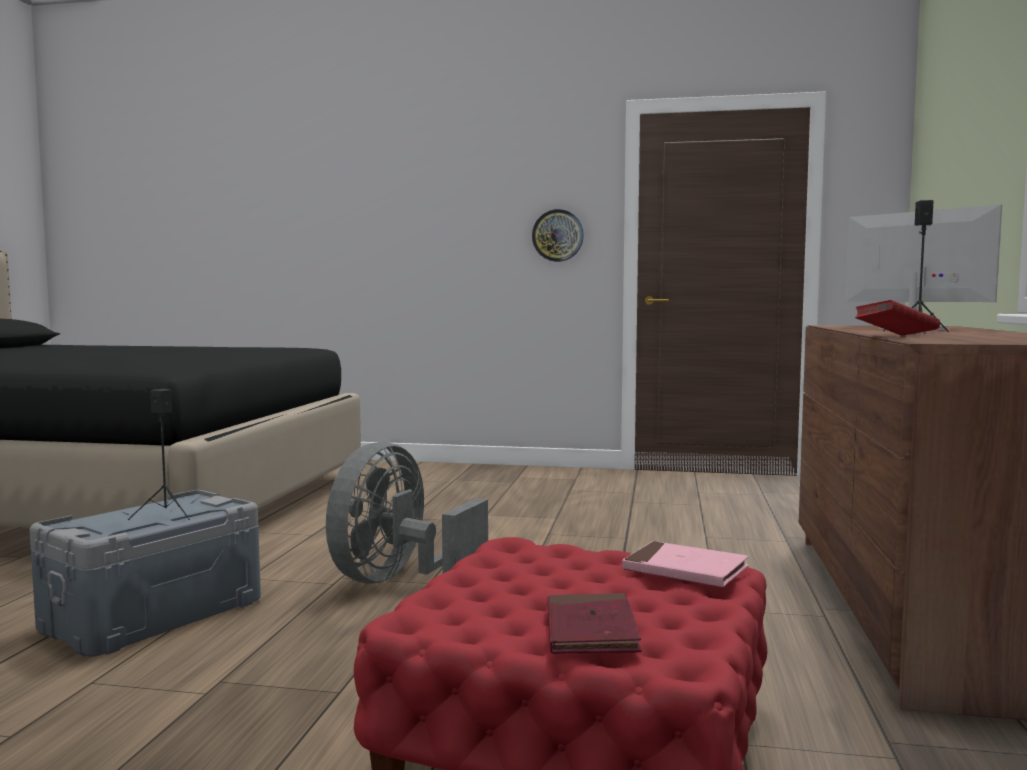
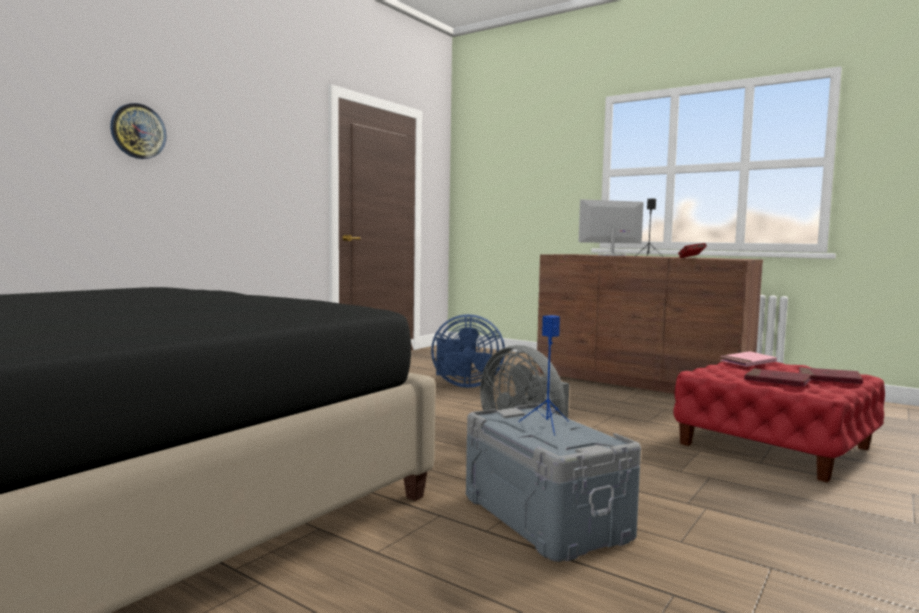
camera: 65 degrees left, 0 degrees up
black speaker [128,389,190,520] -> blue speaker [518,315,569,435]
wall clock [532,209,584,262] -> wall clock moved to [110,103,167,159]
none -> blue fan [431,314,505,388]
none -> red book [744,368,811,387]

